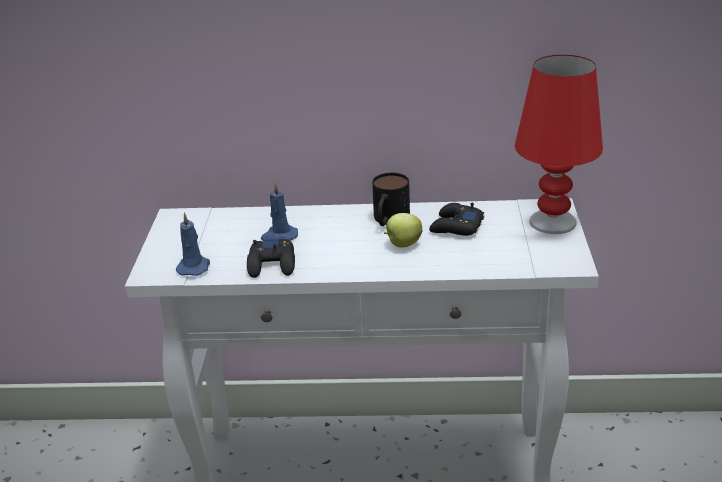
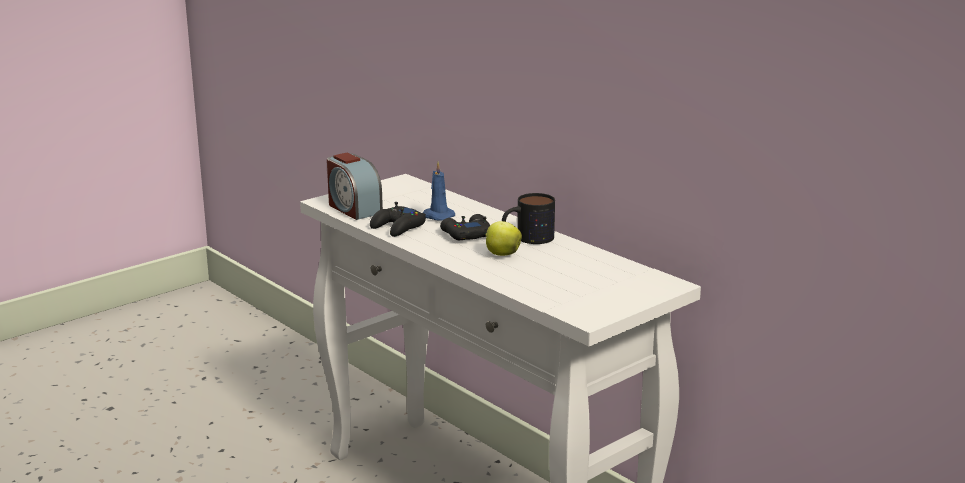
camera: 45 degrees right, 10 degrees down
blue candle [176,212,210,276] -> alarm clock [327,153,383,220]
black game controller [429,202,484,236] -> black game controller moved to [440,214,490,240]
red table lamp [515,55,603,234] -> none

